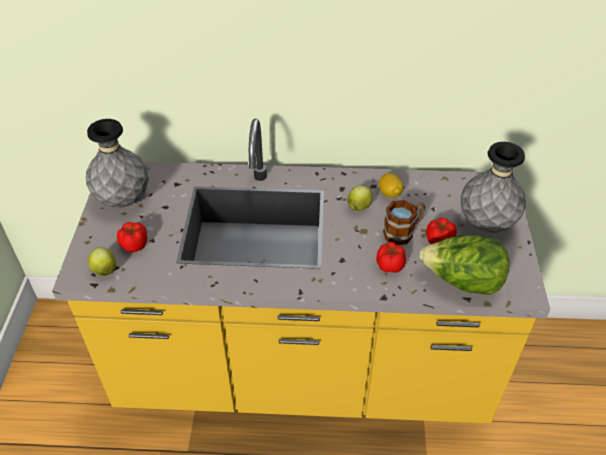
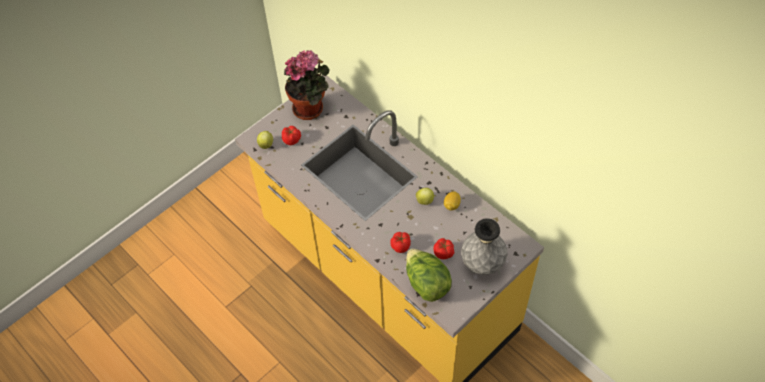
camera: 45 degrees right, 10 degrees up
grey vase [86,119,149,208] -> potted plant [284,50,330,120]
mug [383,200,425,245] -> none

